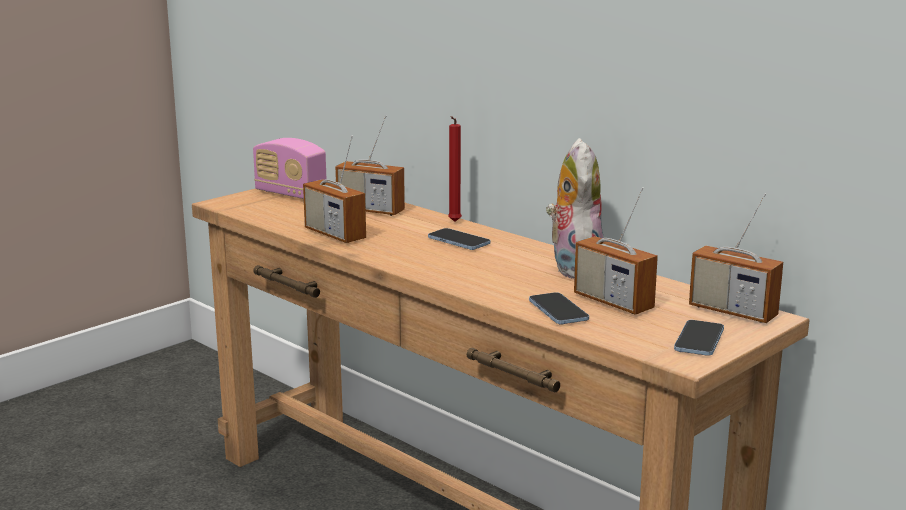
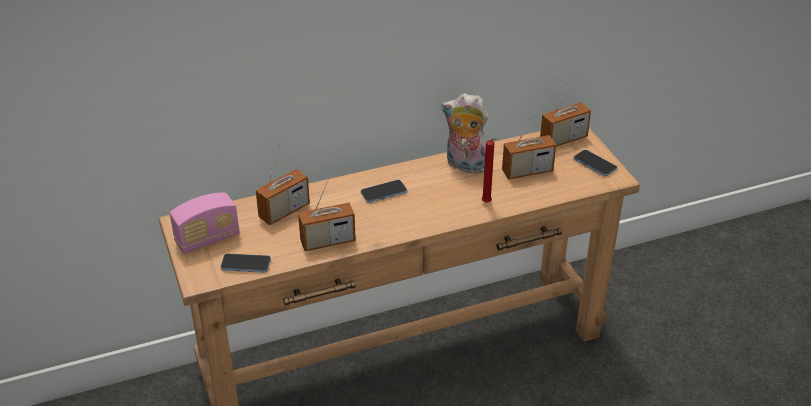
camera: 65 degrees left, 20 degrees up
red candle [448,116,462,222] -> red candle moved to [482,138,497,203]
phone [529,292,589,325] -> phone moved to [221,253,271,273]

